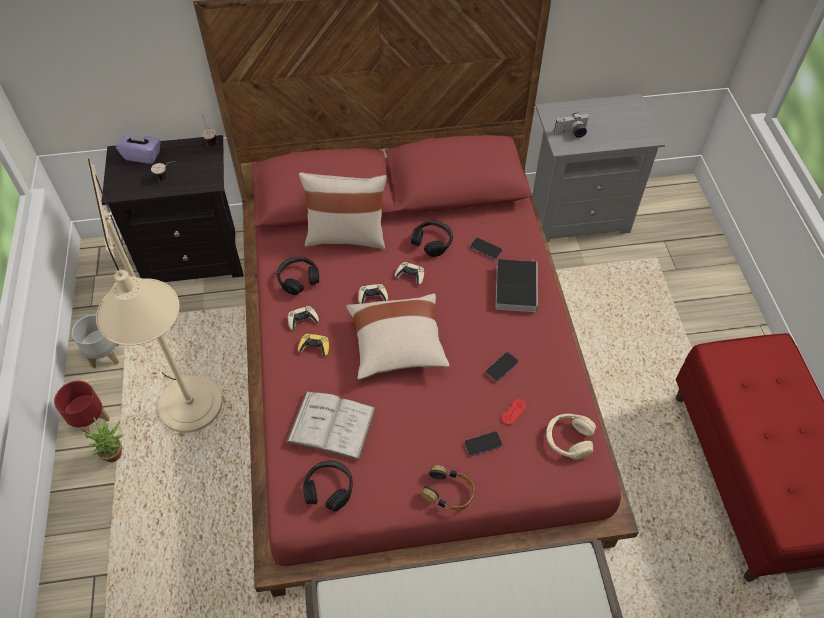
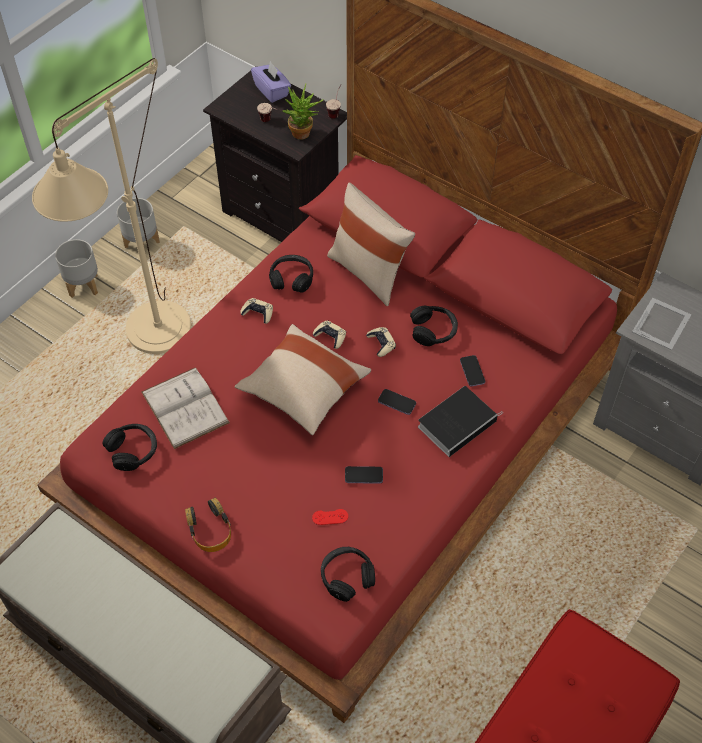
camera: 45 degrees right, 0 degrees up
red planter [54,381,109,438] -> grey planter [55,239,98,298]
potted plant [82,418,126,462] -> potted plant moved to [283,83,324,140]
yellow game controller [298,334,329,356] -> none
phone [464,432,502,456] -> phone moved to [378,389,416,415]
beige headphones [546,414,596,460] -> black headphones [321,547,375,602]
camera [554,112,589,138] -> picture frame [632,297,691,350]

